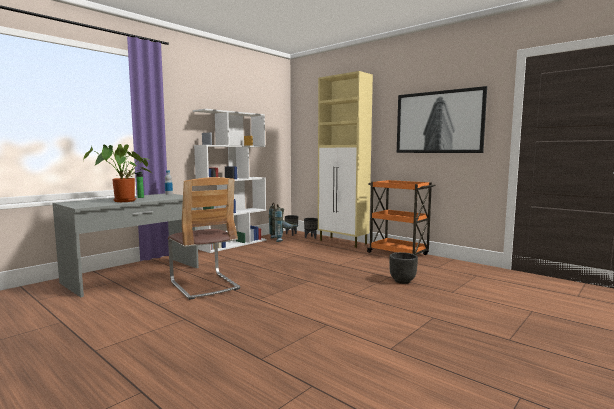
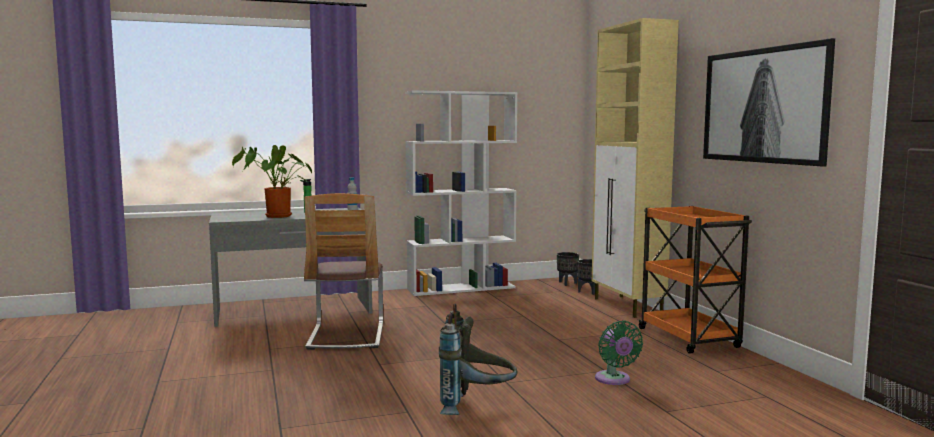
camera: 30 degrees right, 0 degrees up
grey backpack [269,203,298,242] -> grey backpack moved to [439,304,518,415]
black planter [389,252,418,284] -> green fan [595,321,643,385]

